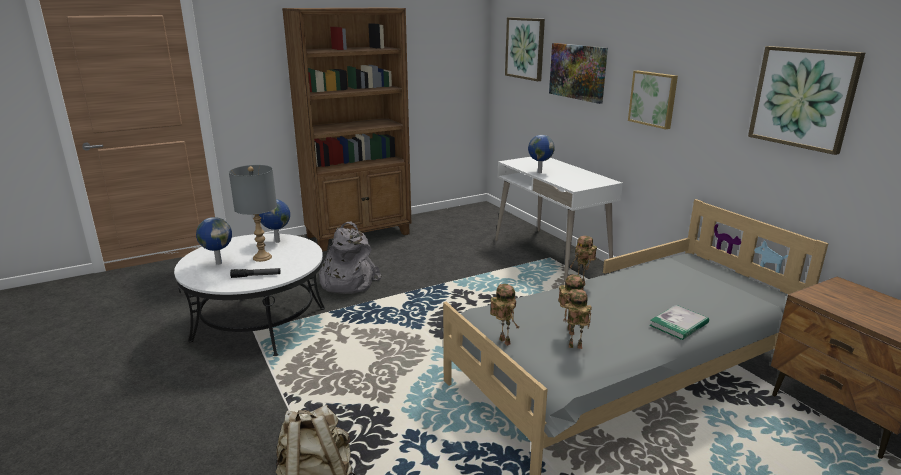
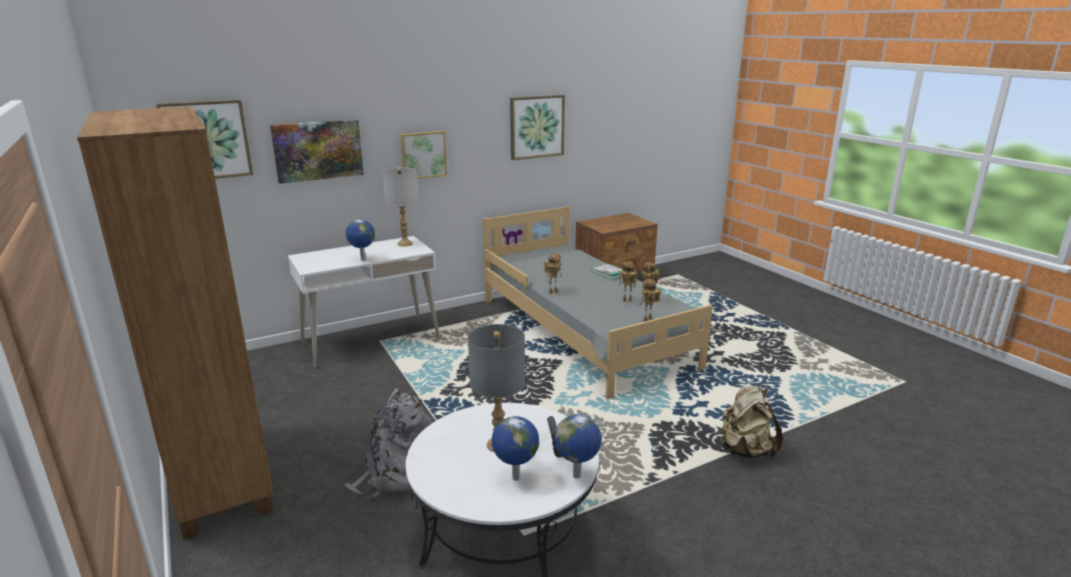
camera: 90 degrees left, 0 degrees up
globe [259,199,290,243] -> globe moved to [554,414,602,478]
none -> grey table lamp [382,167,418,247]

